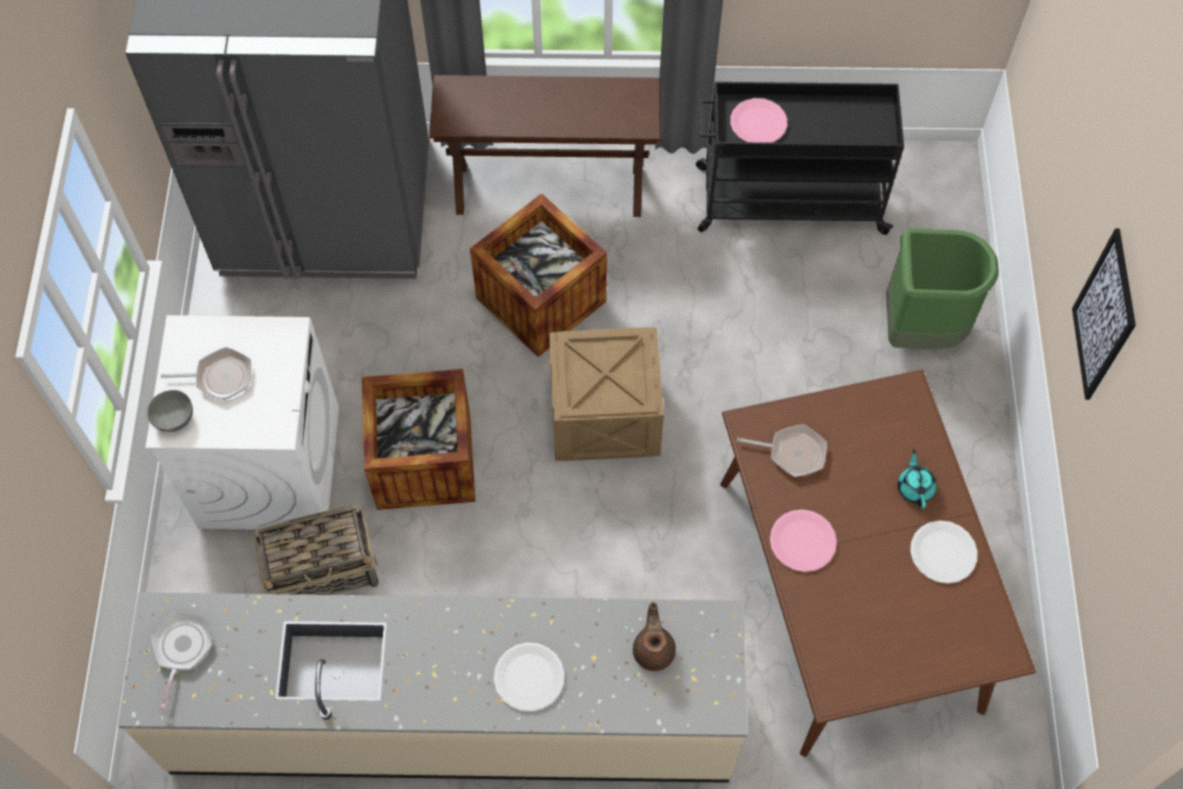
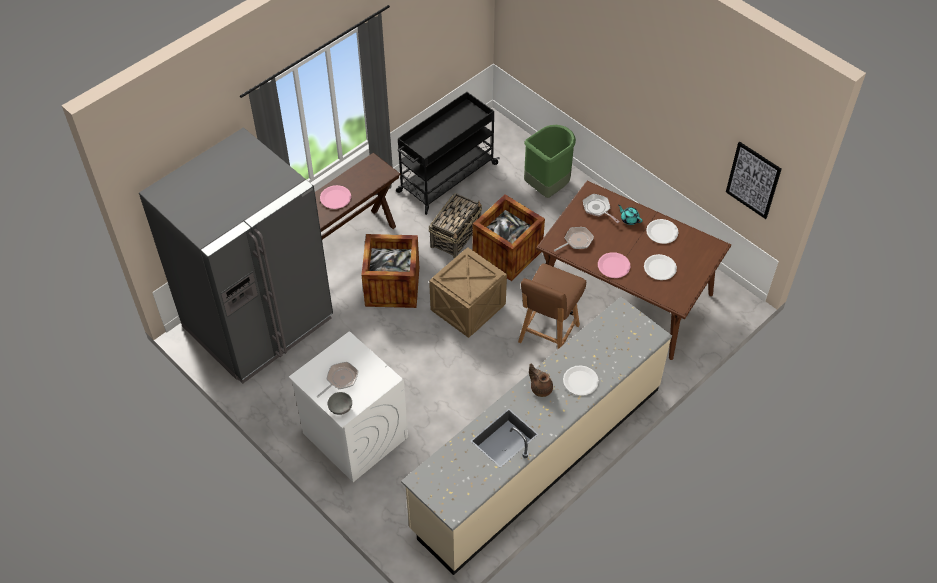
camera: 45 degrees left, 10 degrees down
frying pan [150,612,213,710] -> frying pan moved to [583,194,620,223]
basket [253,505,379,595] -> basket moved to [429,193,482,258]
crate [362,369,475,510] -> crate moved to [473,194,545,281]
brown teapot [633,602,676,671] -> brown teapot moved to [529,364,553,397]
pink plate [730,98,787,143] -> pink plate moved to [320,185,351,209]
picture [1072,228,1136,400] -> picture moved to [726,141,782,219]
none -> brown chair [518,264,586,349]
none -> white plate [644,254,677,280]

